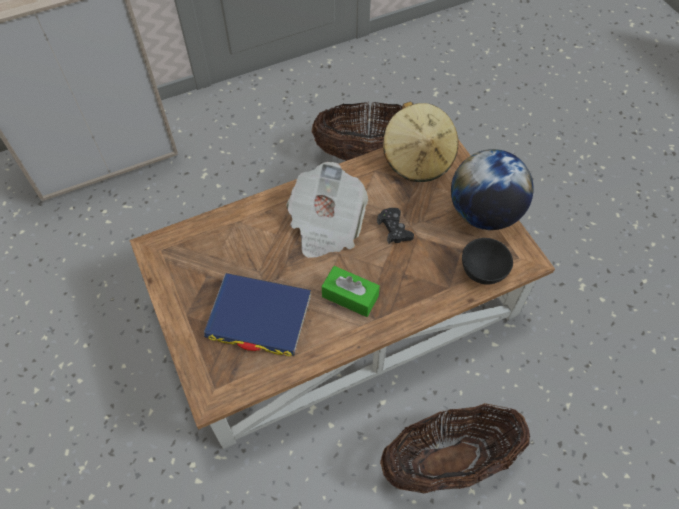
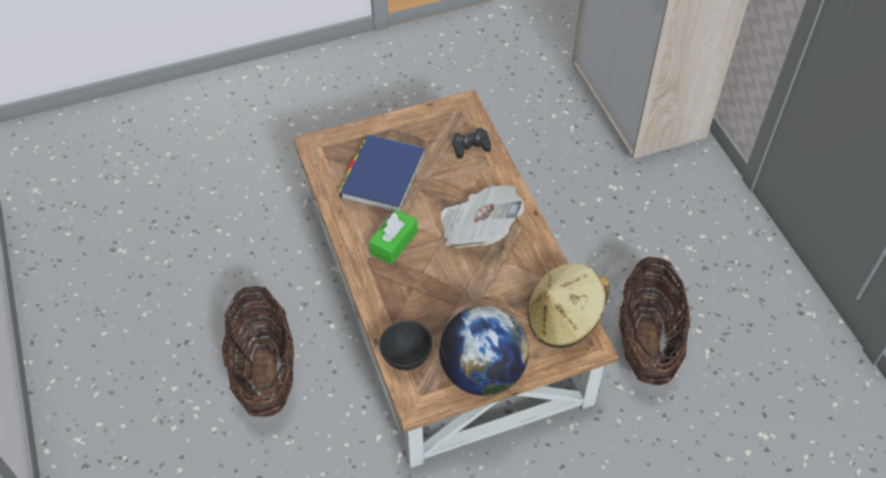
camera: 95 degrees right, 5 degrees down
black game controller [377,208,414,244] -> black game controller moved to [453,128,491,159]

